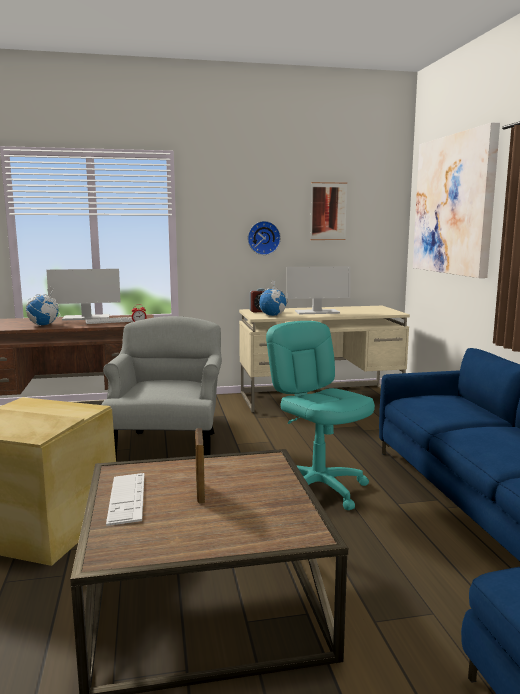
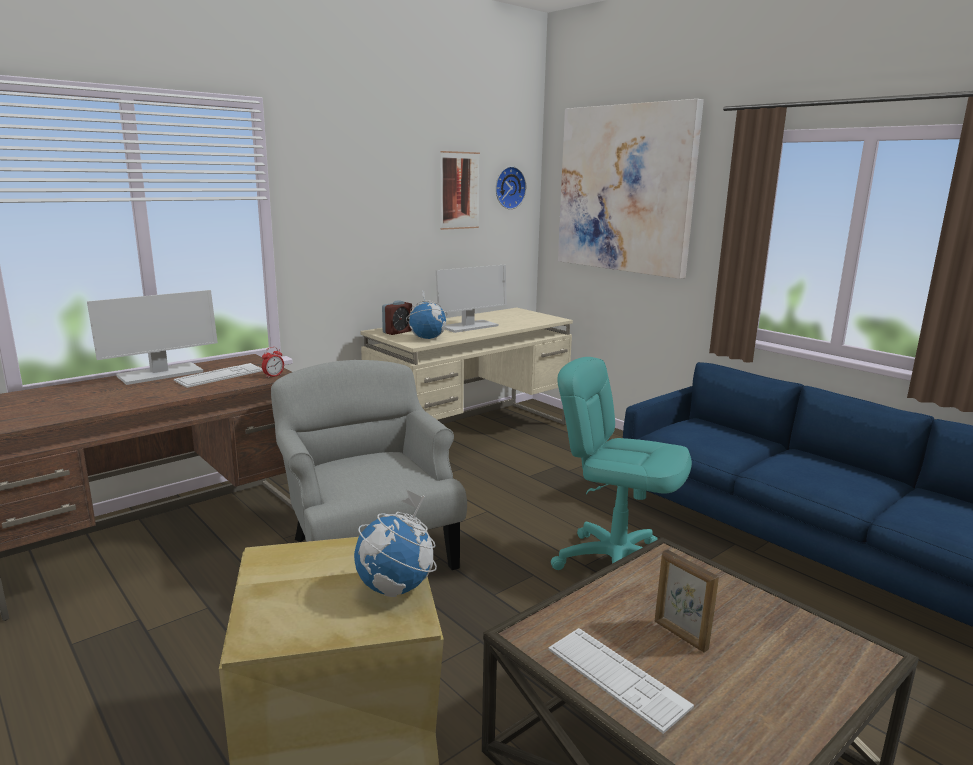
camera: 30 degrees left, 5 degrees up
globe [26,286,60,326] -> globe moved to [354,490,437,597]
wall clock [248,221,281,255] -> wall clock moved to [496,166,526,209]

